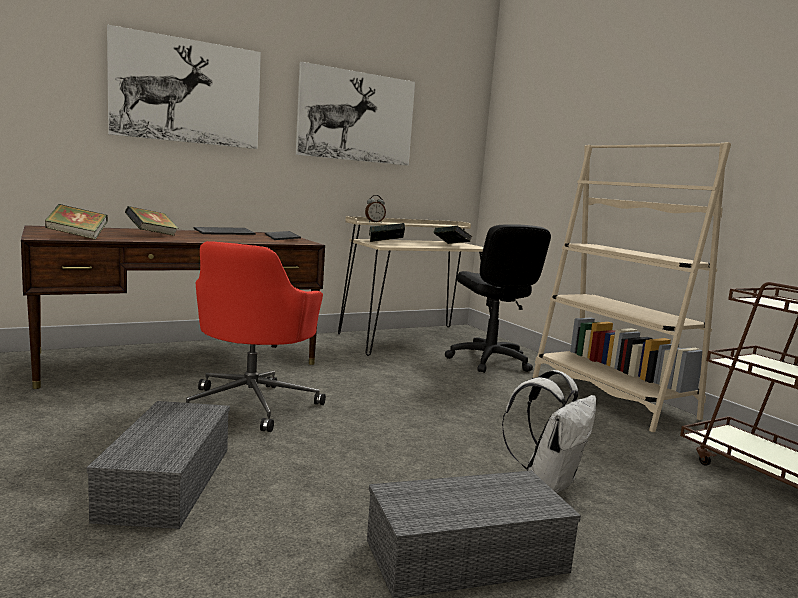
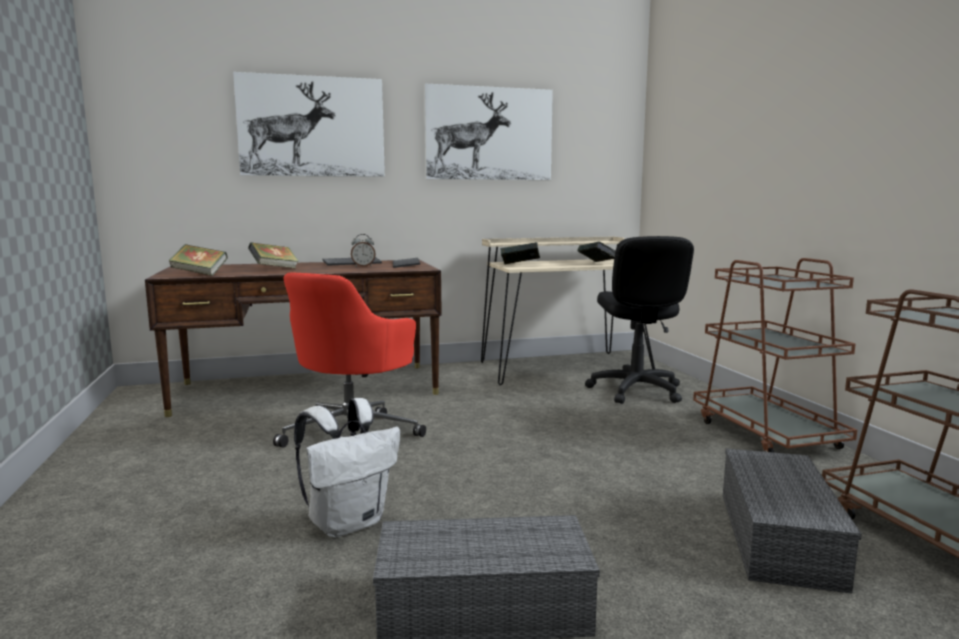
camera: 15 degrees right, 0 degrees up
grey storage box [87,401,230,529] -> grey storage box moved to [723,449,862,594]
alarm clock [365,195,386,223] -> alarm clock moved to [351,234,376,267]
white backpack [502,370,596,493] -> white backpack moved to [294,398,400,538]
beige bookcase [533,142,731,432] -> brown cart [693,258,857,452]

